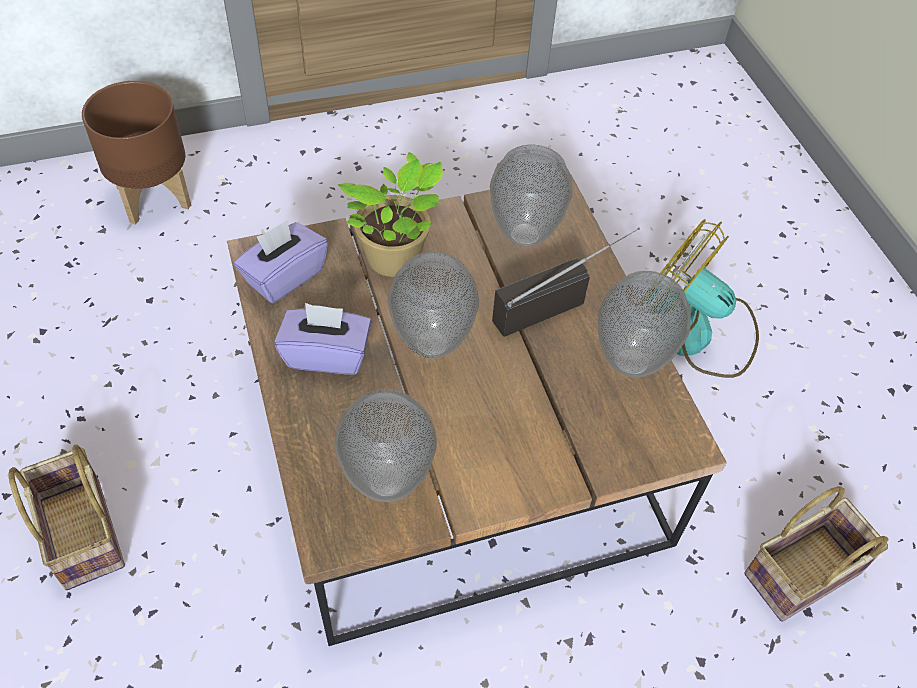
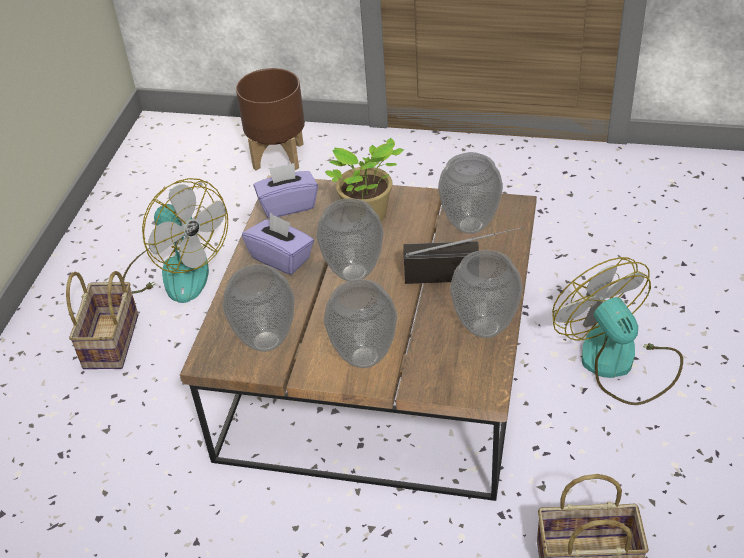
camera: 35 degrees right, 10 degrees down
none -> fan [123,178,228,303]
none -> vase [324,279,397,368]

